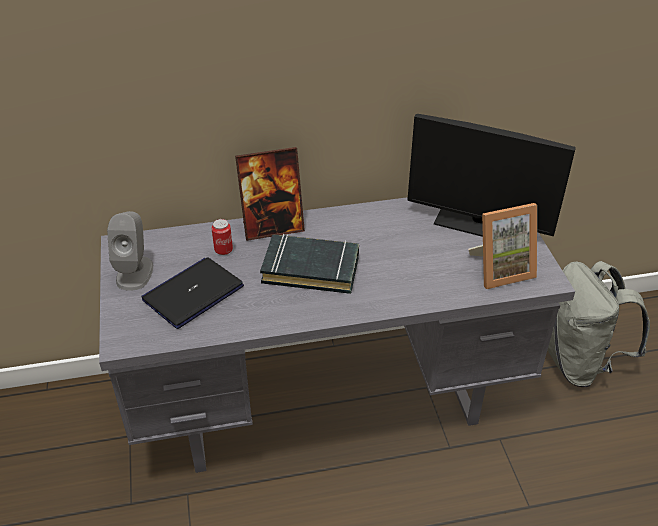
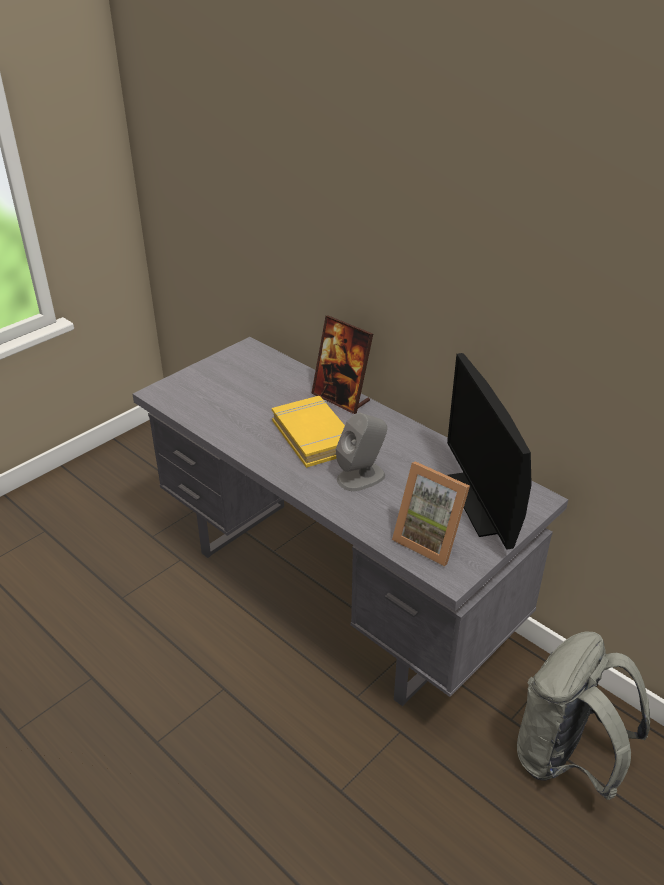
camera: 55 degrees right, 5 degrees down
grey speaker [107,211,153,291] -> grey speaker moved to [336,413,387,491]
laptop [142,257,244,329] -> none
can [211,219,233,255] -> none
black book [260,234,359,294] -> yellow book [272,396,345,468]

